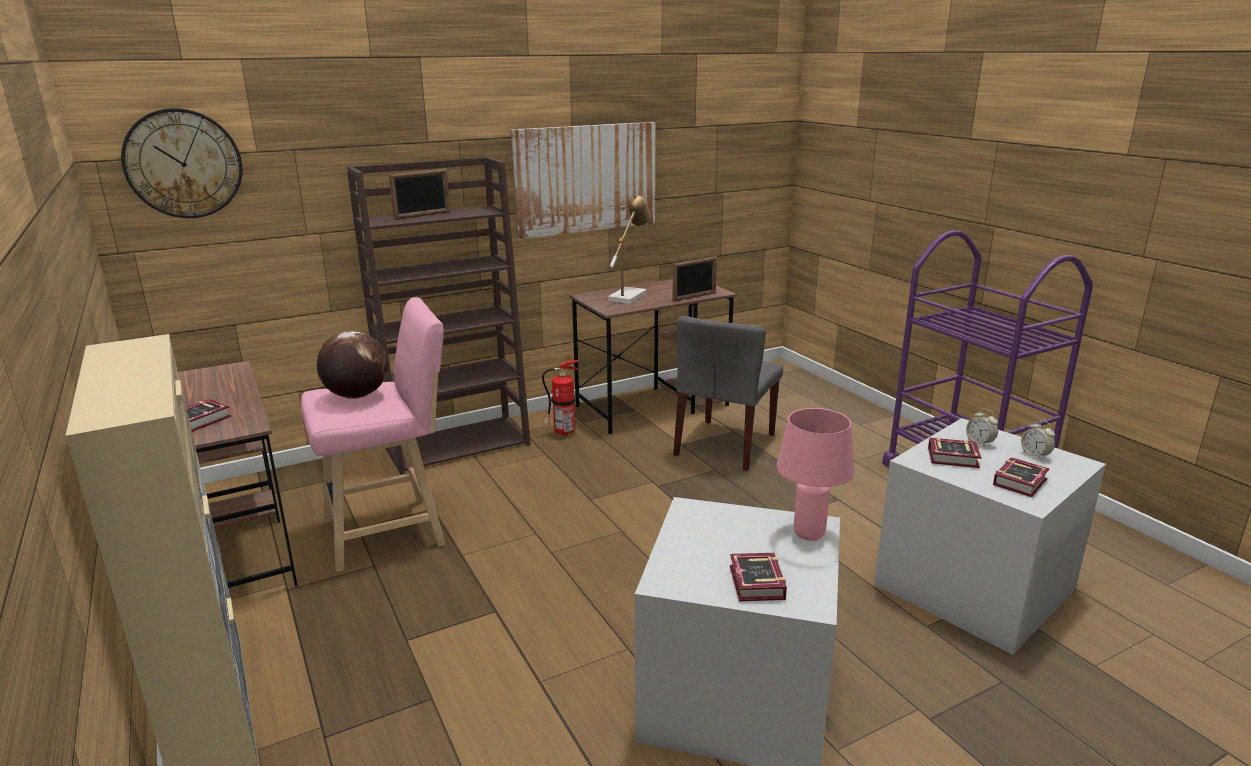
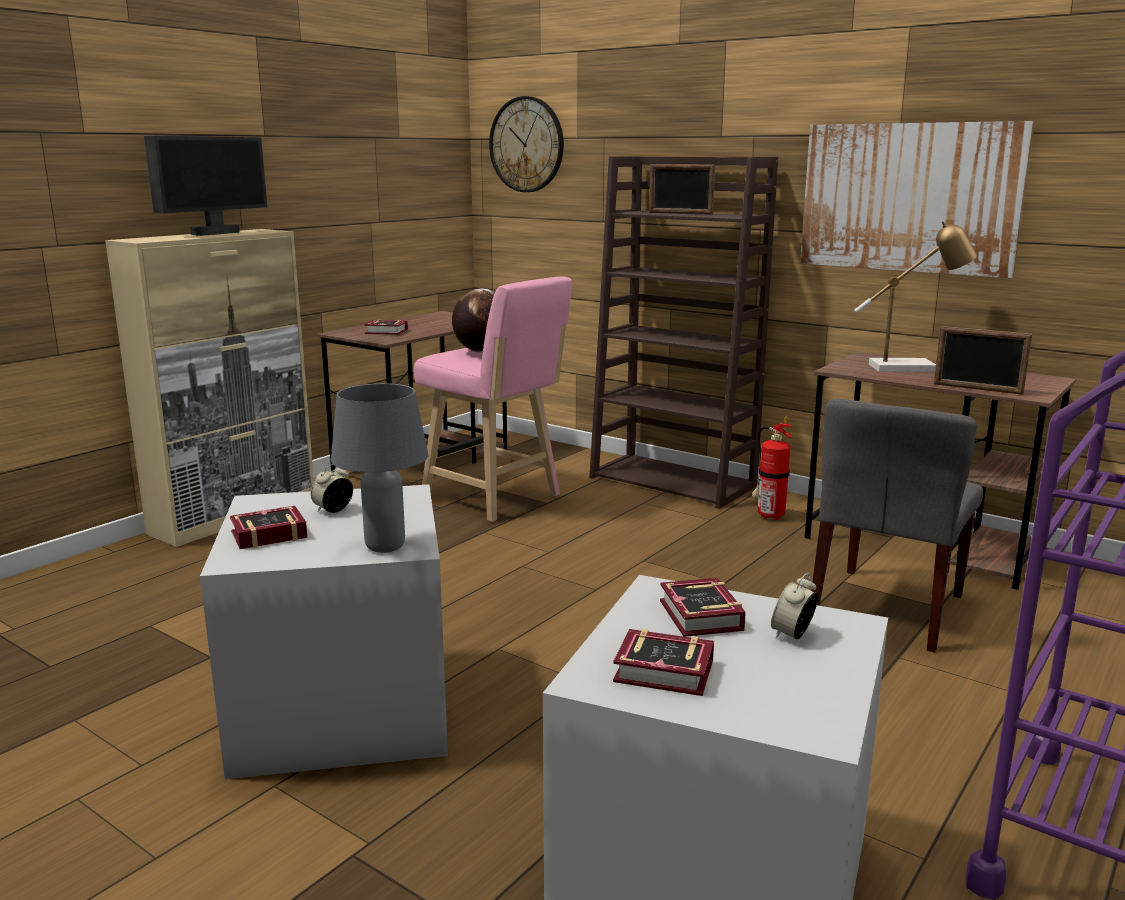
camera: 65 degrees right, 5 degrees down
grey chair [673,315,783,471] -> grey chair turned 60 degrees counterclockwise [811,399,983,653]
pink table lamp [777,408,855,541] -> grey table lamp [331,383,428,553]
alarm clock [1021,420,1055,459] -> alarm clock moved to [311,464,353,513]
none -> monitor [144,136,267,236]

